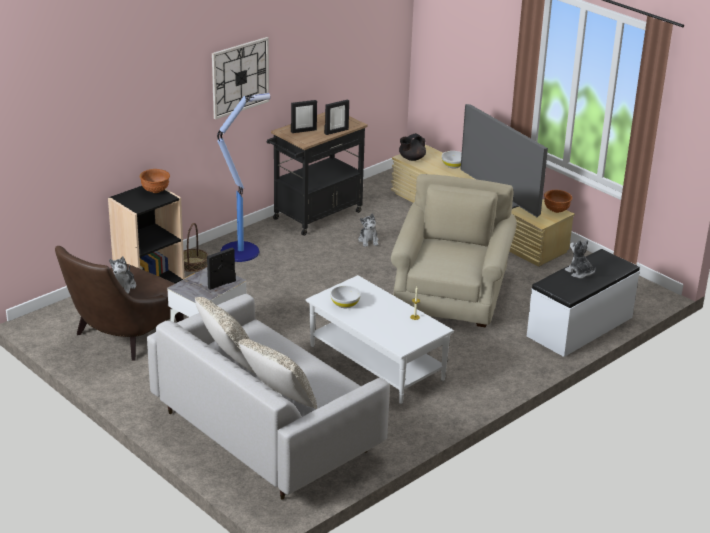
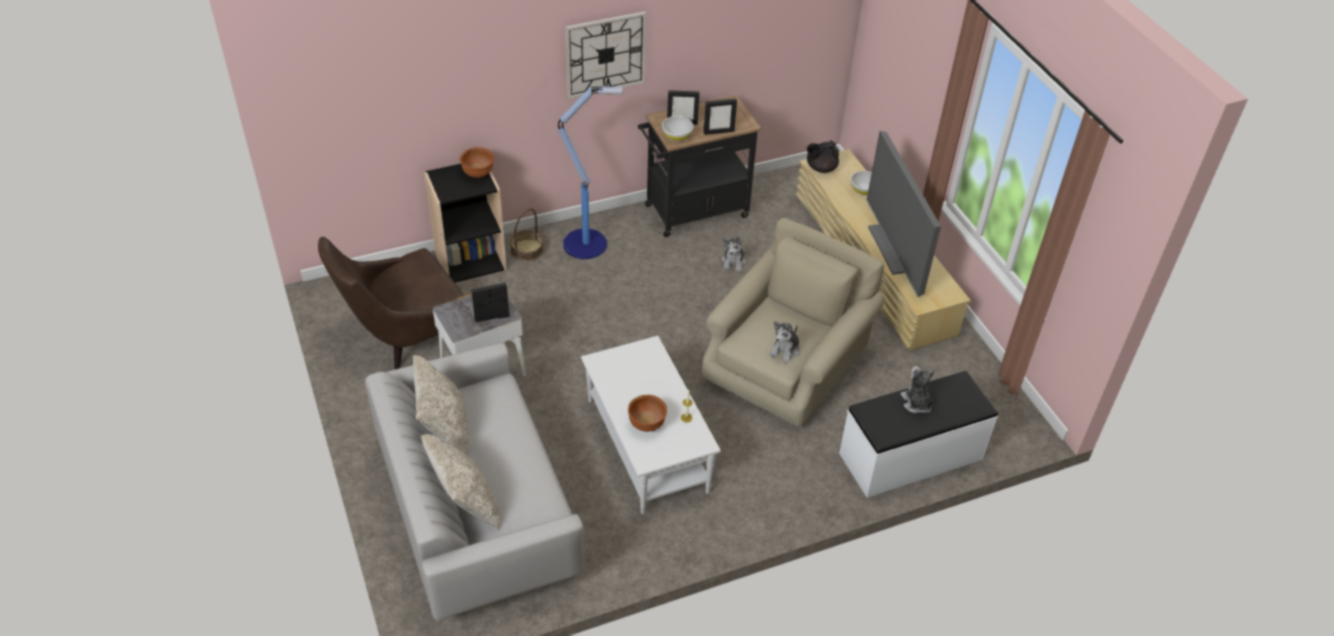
camera: 20 degrees right, 15 degrees up
plush toy [109,256,136,294] -> plush toy moved to [770,321,800,363]
white bowl [330,285,361,308] -> white bowl moved to [662,116,693,141]
brown bowl [544,190,572,213] -> brown bowl moved to [628,395,667,432]

